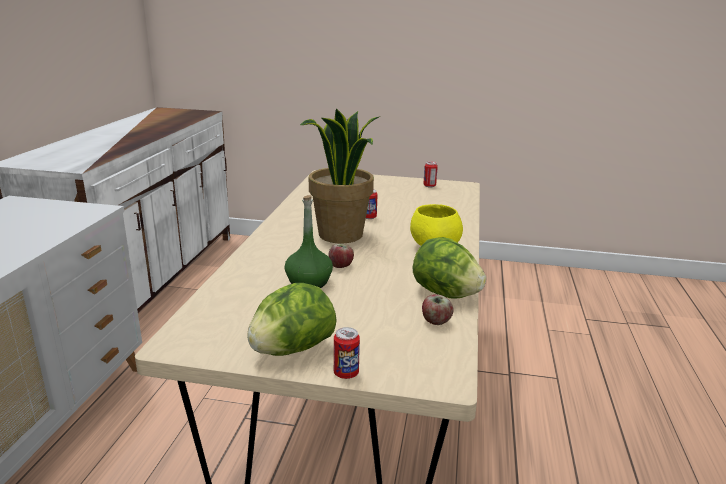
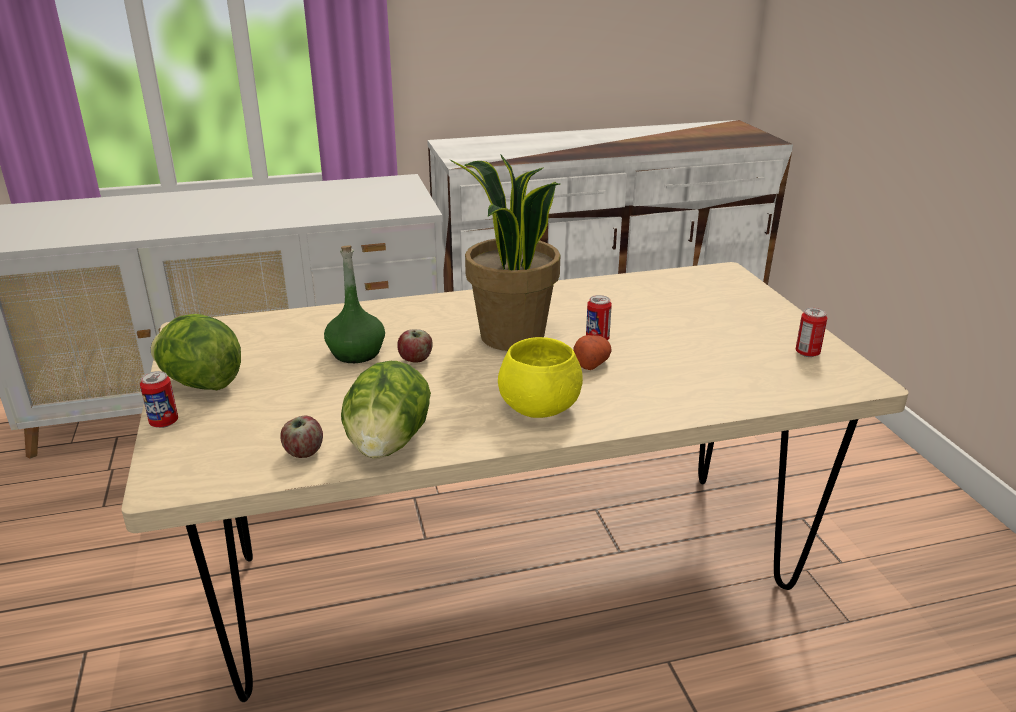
camera: 65 degrees right, 5 degrees up
none -> potato [573,335,612,370]

